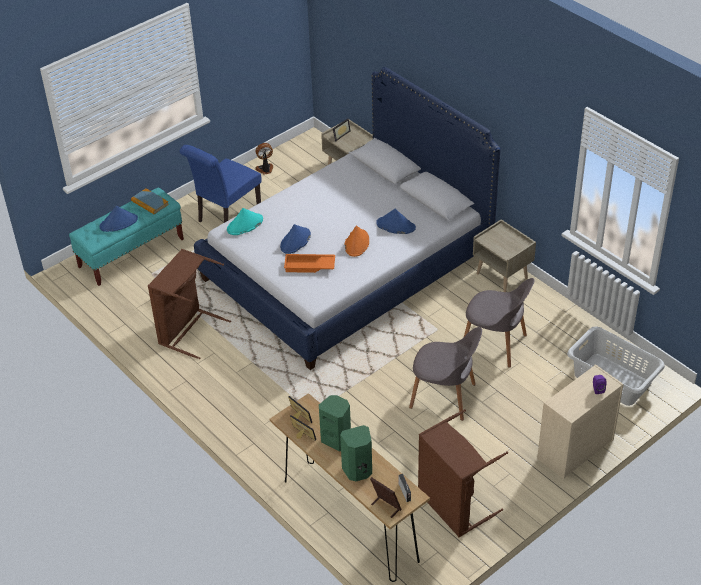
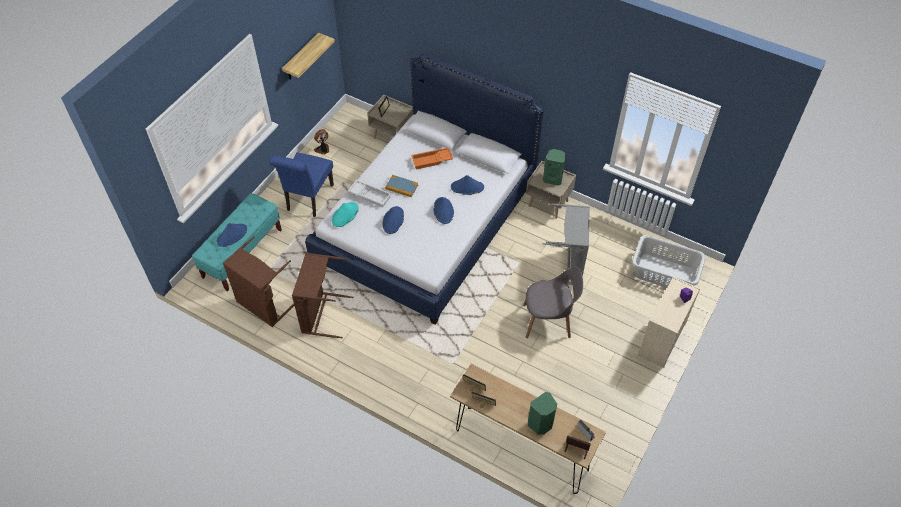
camera: 20 degrees left, 10 degrees up
book [131,188,169,214] -> book moved to [385,175,418,197]
orange tray [284,254,335,273] -> orange tray moved to [411,148,453,169]
green speaker [319,395,351,451] -> green speaker moved to [543,149,565,186]
orange hat [345,225,369,257] -> blue hat [433,197,454,224]
brown laundry basket [418,409,508,537] -> brown laundry basket moved to [223,236,294,327]
grey chair [464,278,535,368] -> grey laundry basket [540,203,590,285]
none -> shelf [282,33,335,79]
none -> white tray [348,180,391,207]

